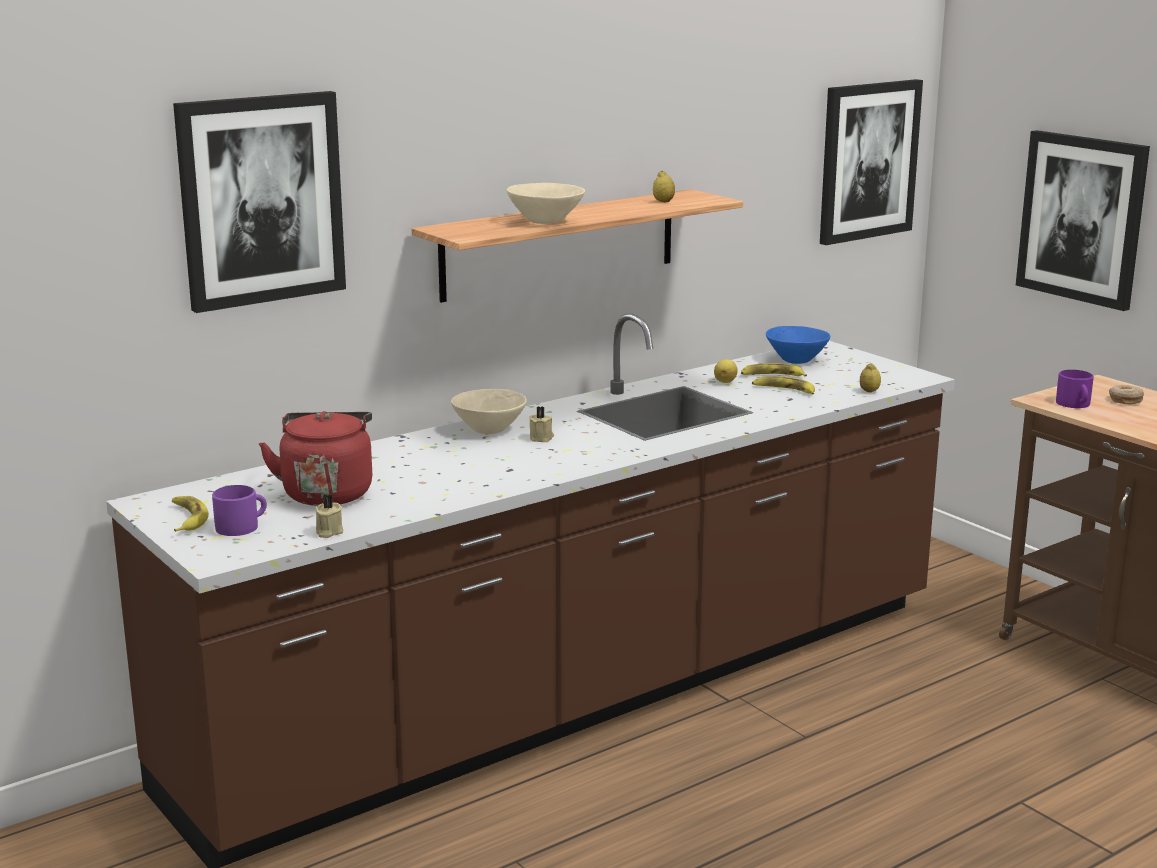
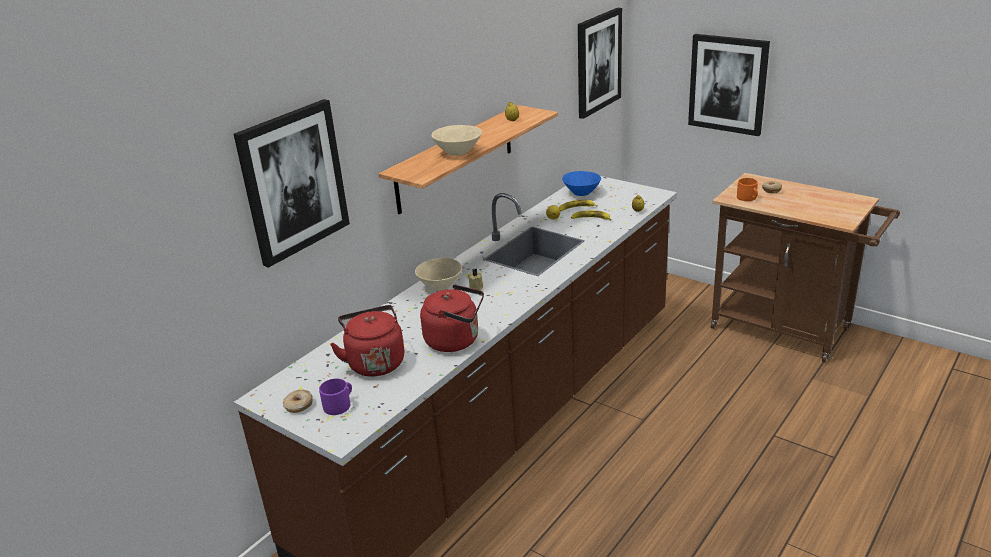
camera: 15 degrees left, 10 degrees up
banana [172,496,209,532] -> donut [283,390,313,413]
beige candle [316,495,343,538] -> none
purple mug [1056,370,1094,408] -> orange mug [737,178,758,201]
none -> red kettle [420,284,484,352]

